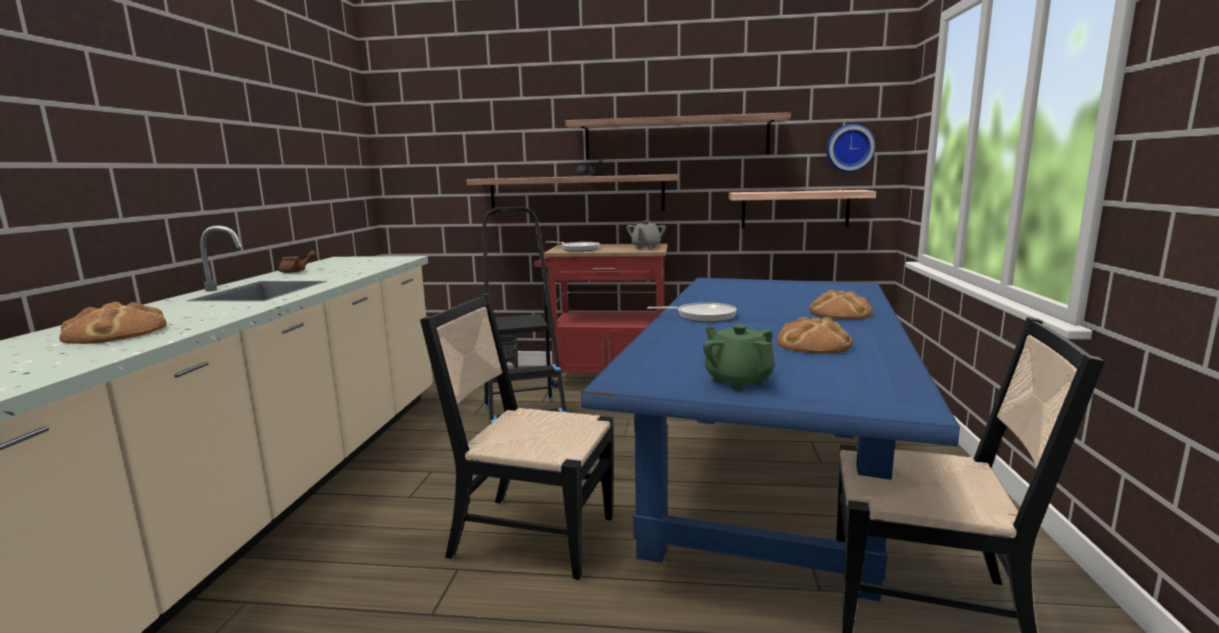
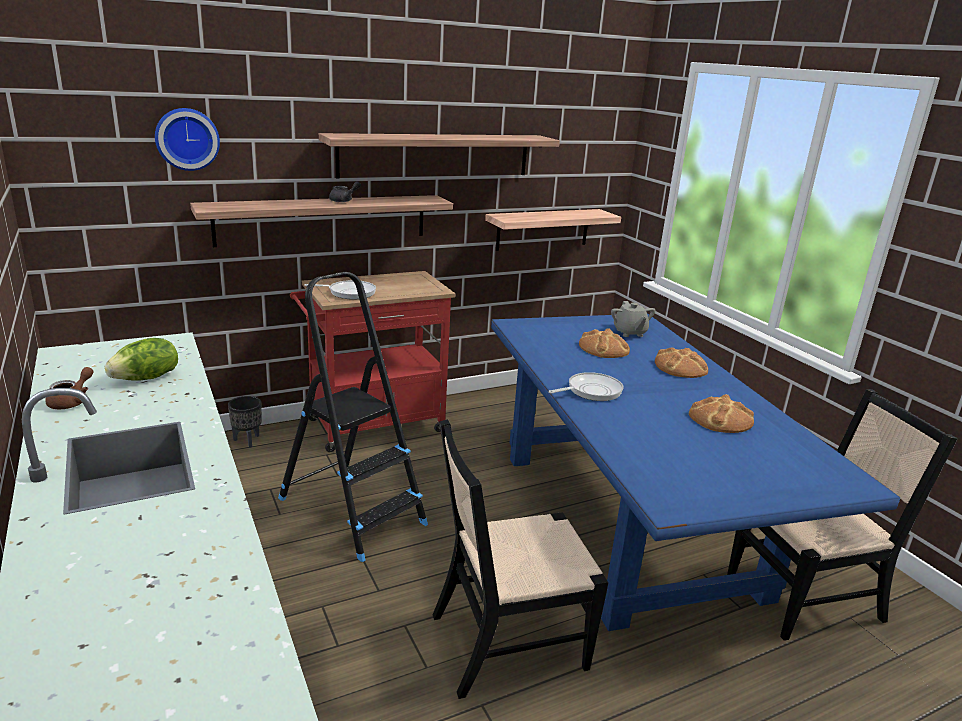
camera: 35 degrees left, 10 degrees up
bread [59,301,167,344] -> bread moved to [579,328,630,358]
grey teapot [626,220,666,249] -> grey teapot moved to [611,301,655,337]
green teapot [703,324,775,391] -> none
wall clock [826,124,876,173] -> wall clock moved to [155,108,220,171]
none -> lettuce [105,338,178,381]

